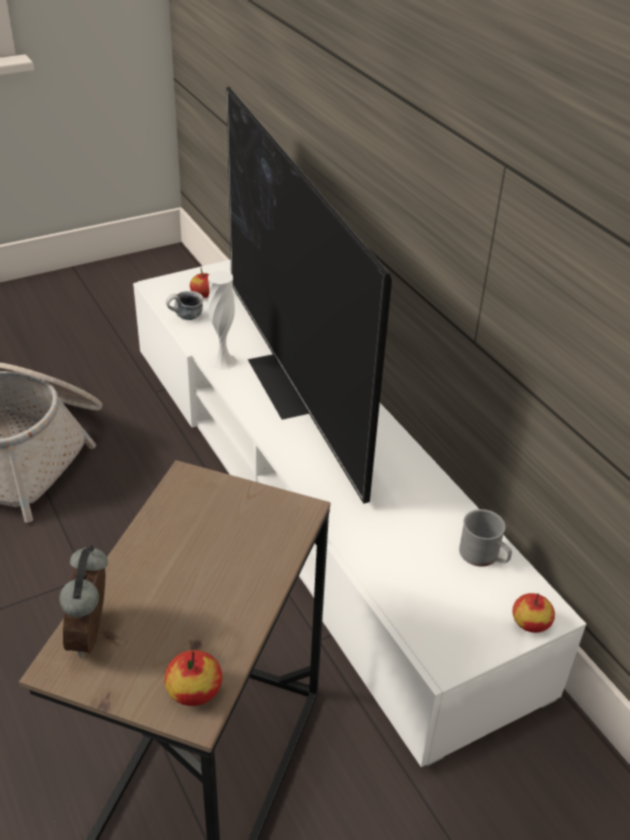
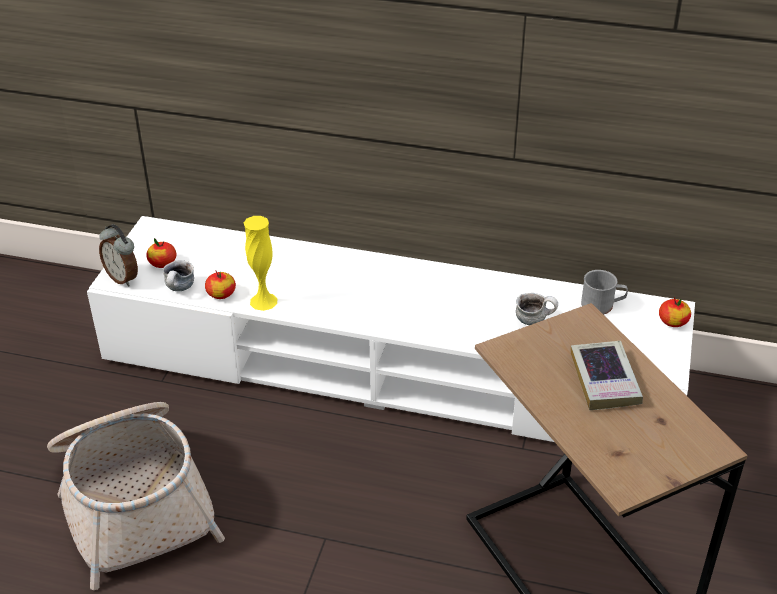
camera: 45 degrees left, 0 degrees up
alarm clock [59,545,108,657] -> alarm clock moved to [99,224,138,287]
apple [164,650,222,706] -> apple moved to [205,271,236,299]
white vase [208,271,237,370] -> yellow vase [244,216,278,311]
television [226,87,392,504] -> none
none -> mug [516,293,558,325]
none -> book [571,341,643,410]

